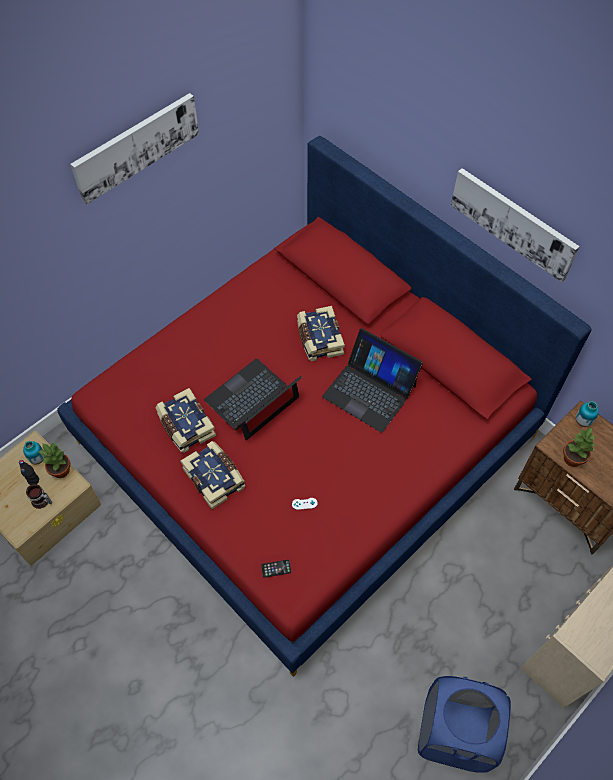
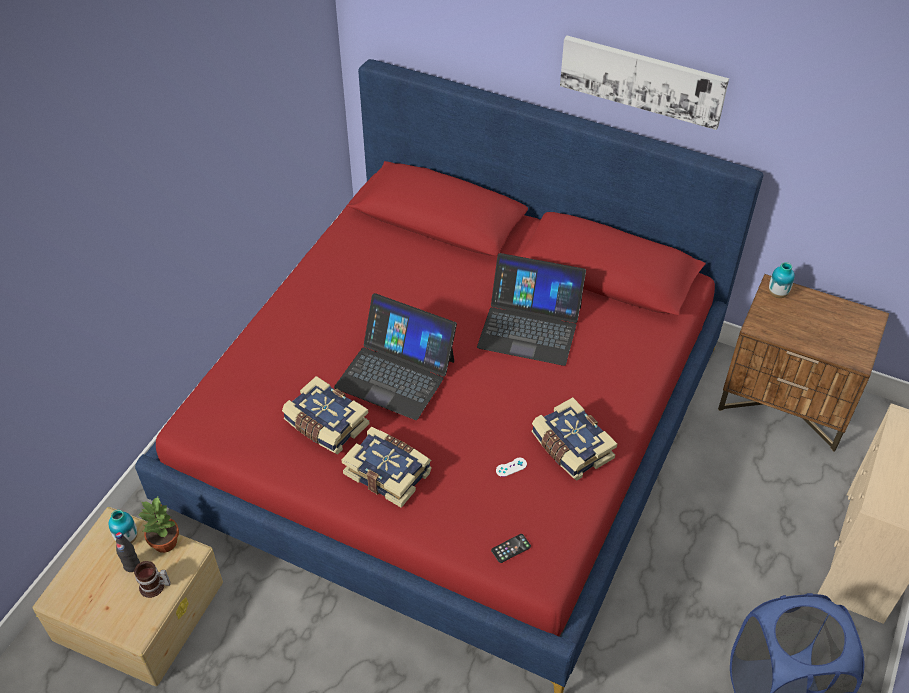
camera: 20 degrees left, 10 degrees down
picture [70,93,199,205] -> none
laptop [204,359,302,440] -> laptop turned 90 degrees counterclockwise [334,293,457,420]
book [297,306,345,361] -> book moved to [532,397,617,481]
potted plant [563,428,595,467] -> none

